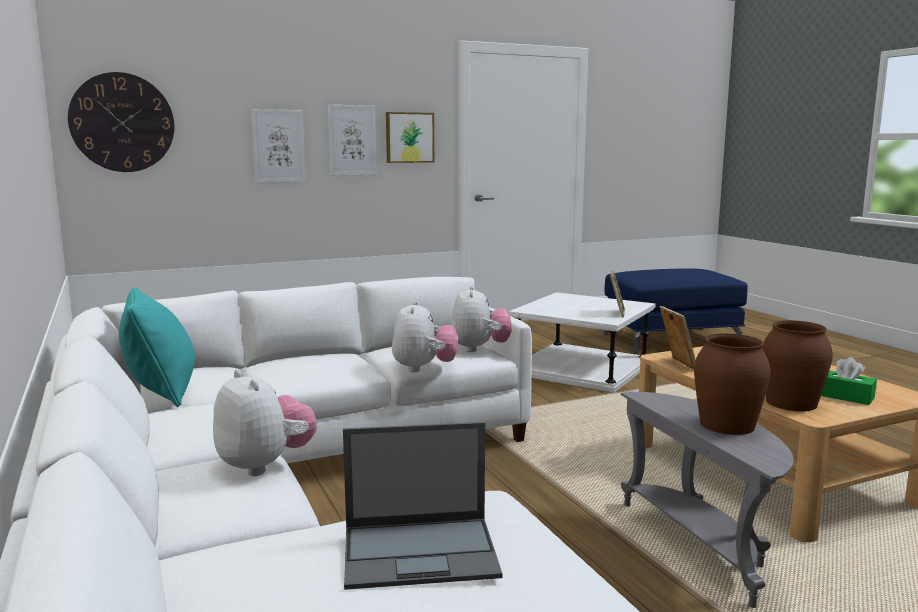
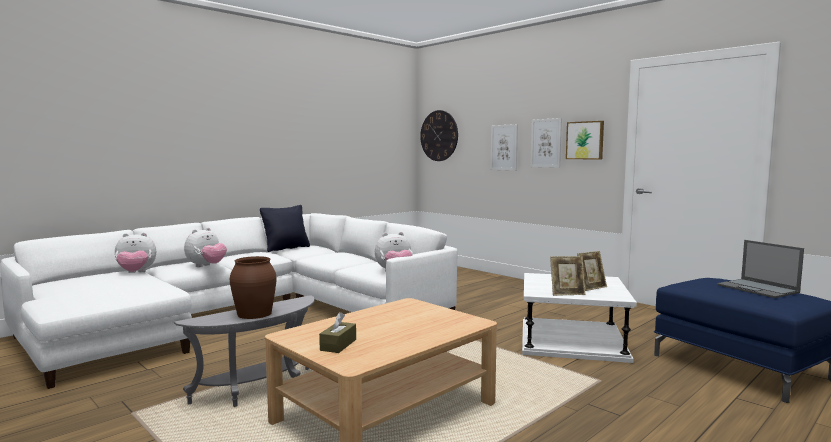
camera: 70 degrees right, 5 degrees down
turquoise pillow [119,287,195,407] -> black pillow [260,205,310,252]
laptop [343,422,502,590] -> laptop moved to [717,240,804,298]
plush toy [392,300,458,372] -> plush toy moved to [115,233,156,273]
picture frame [660,306,695,370] -> picture frame moved to [577,251,607,291]
brown vase [762,320,833,411] -> none
green tissue box [821,357,877,405] -> brown tissue box [319,312,356,353]

